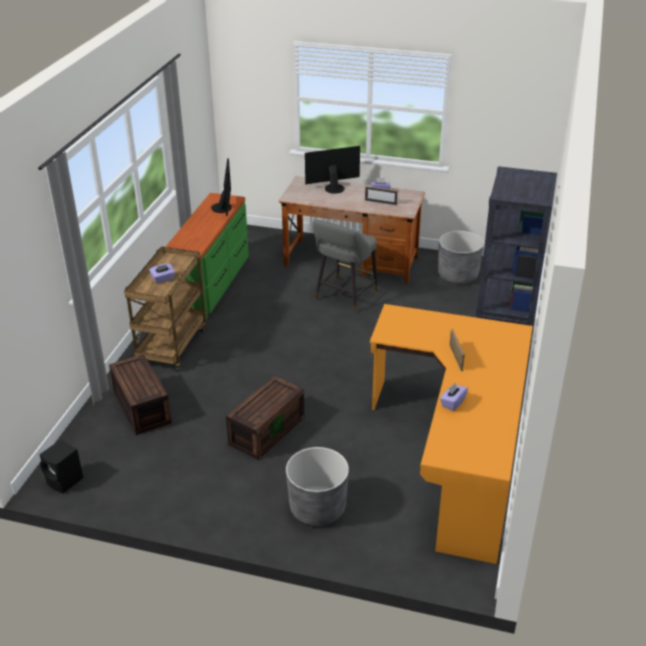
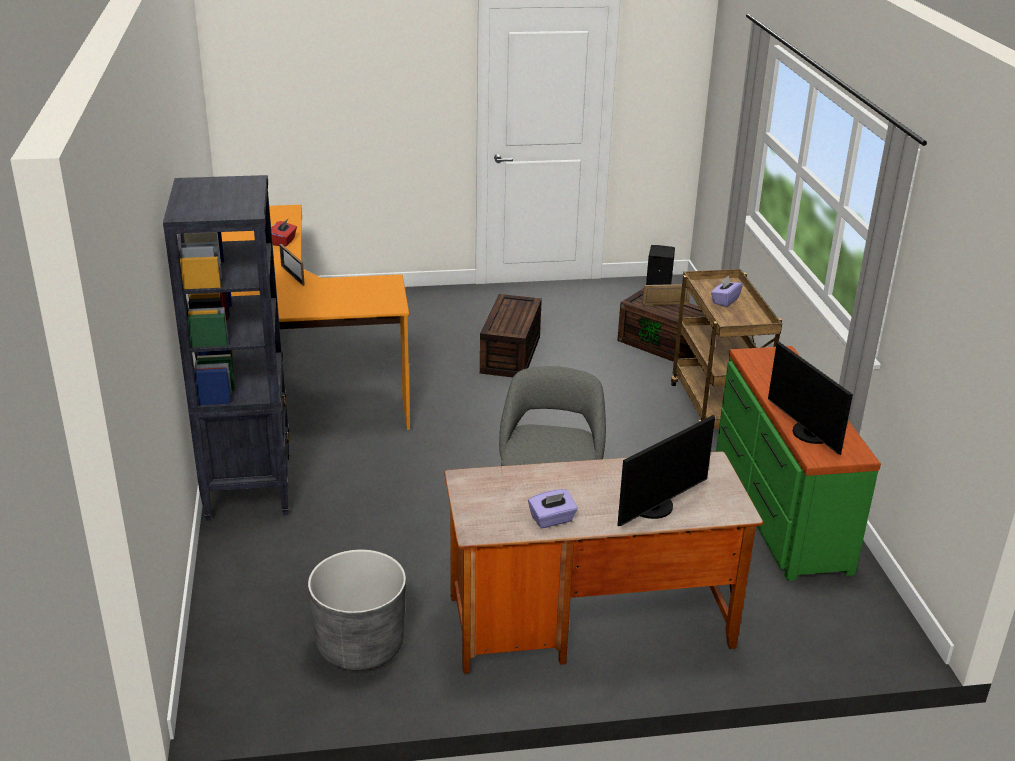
camera: 155 degrees right, 5 degrees down
grey planter [286,447,349,526] -> none
picture frame [365,186,398,205] -> picture frame moved to [642,284,690,306]
purple tissue box [440,382,468,411] -> red tissue box [271,219,297,247]

